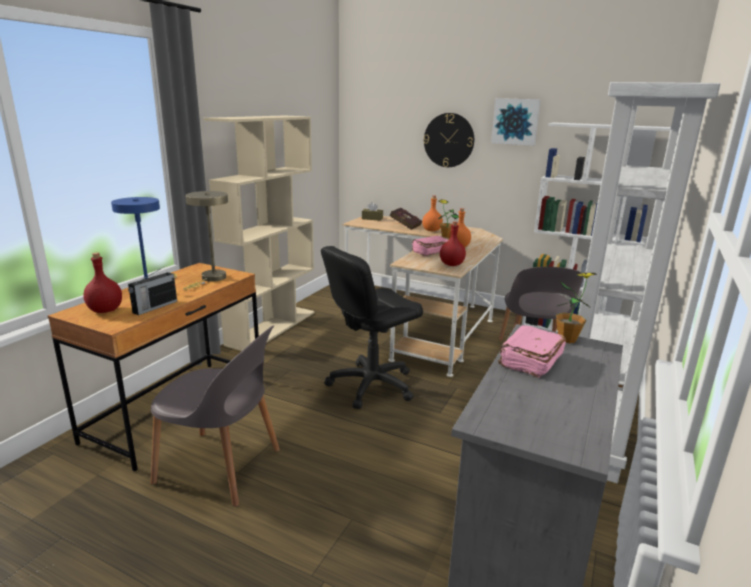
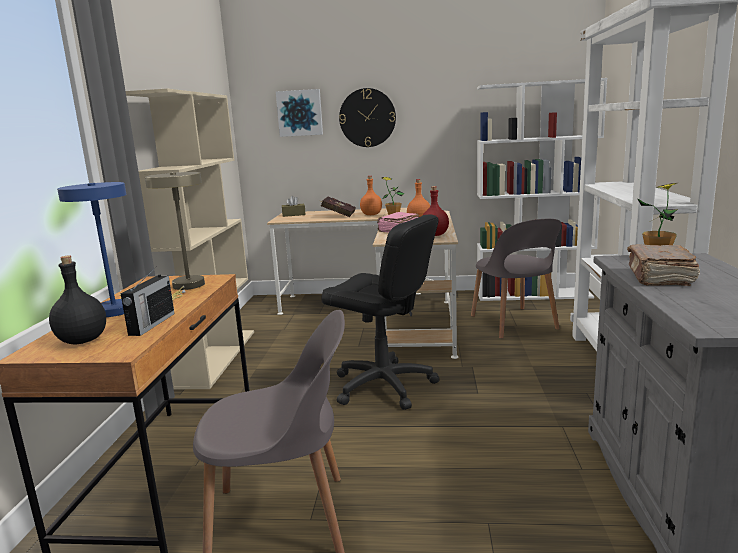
camera: 20 degrees left, 5 degrees down
red bottle [83,252,122,313] -> black bottle [49,255,106,344]
black office chair [321,246,423,409] -> black office chair turned 90 degrees counterclockwise [321,215,440,410]
picture [491,98,541,146] -> picture moved to [276,89,323,137]
pink book [498,325,566,378] -> brown book [627,244,700,286]

